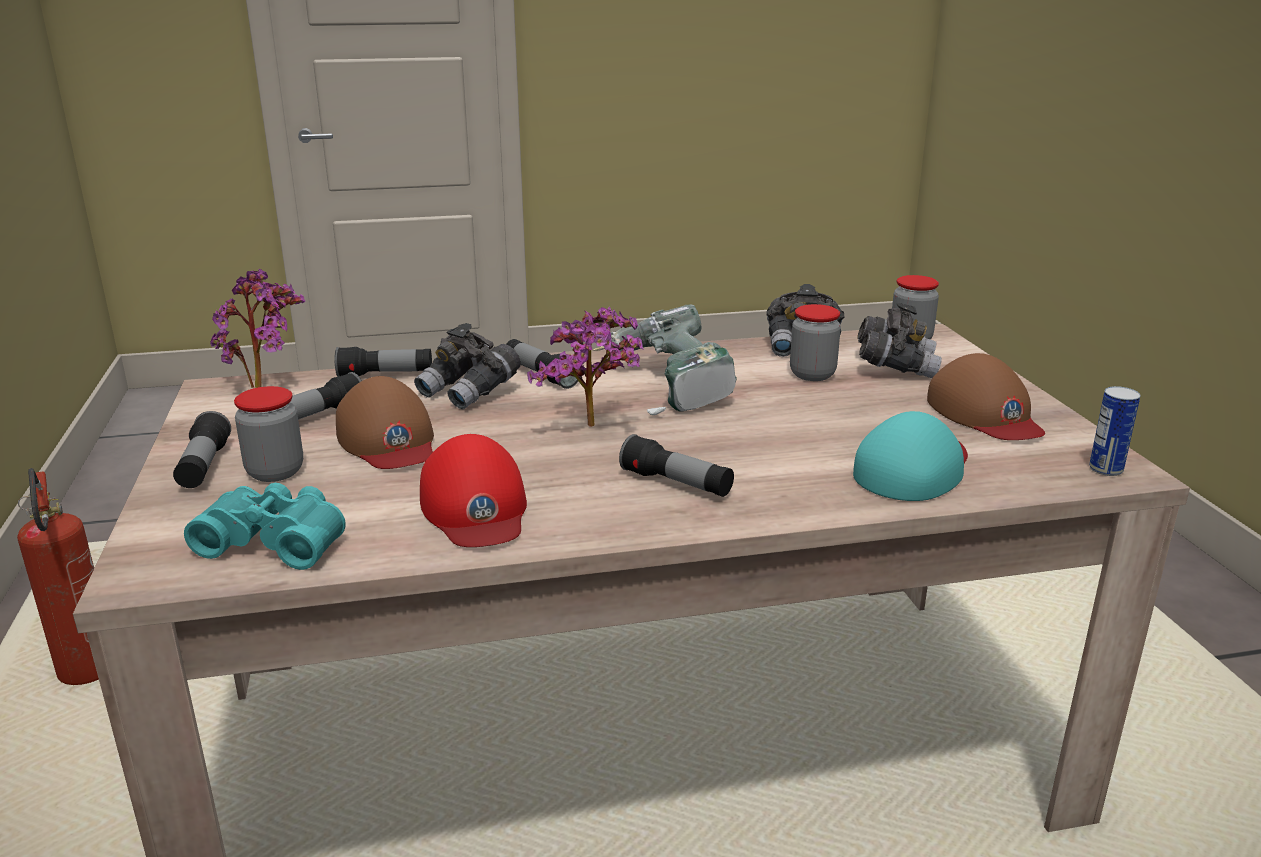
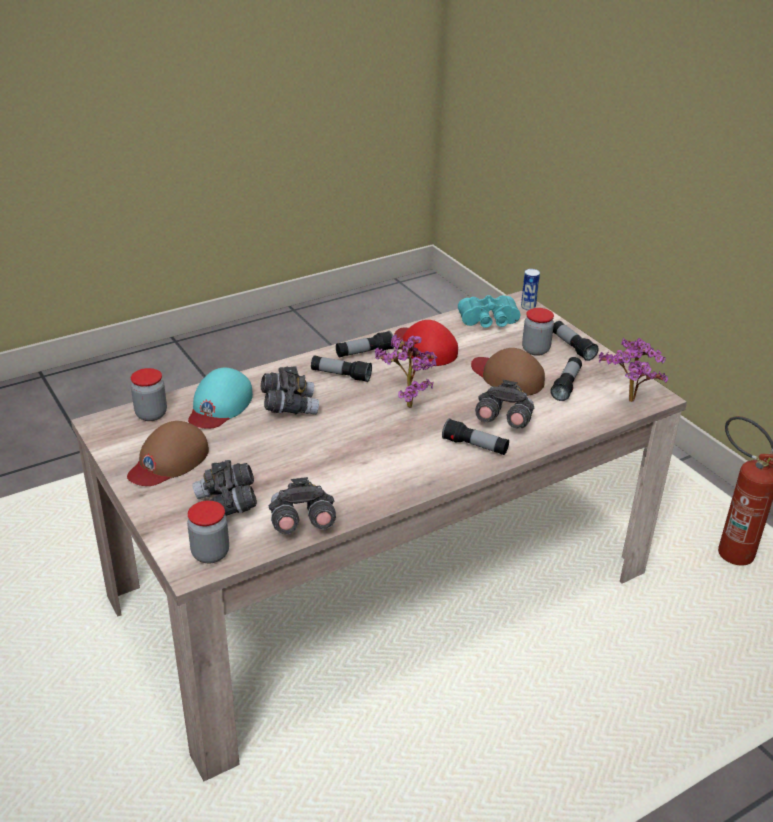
camera: 160 degrees right, 10 degrees up
flashlight [335,347,432,377] -> flashlight moved to [336,331,394,357]
power drill [593,304,737,415] -> none
jar [790,304,841,381] -> jar moved to [131,368,167,421]
brown cap [927,353,1045,440] -> brown cap turned 105 degrees counterclockwise [127,421,209,486]
can [1089,386,1141,476] -> can moved to [521,269,540,310]
none -> grey binoculars [261,366,319,415]

